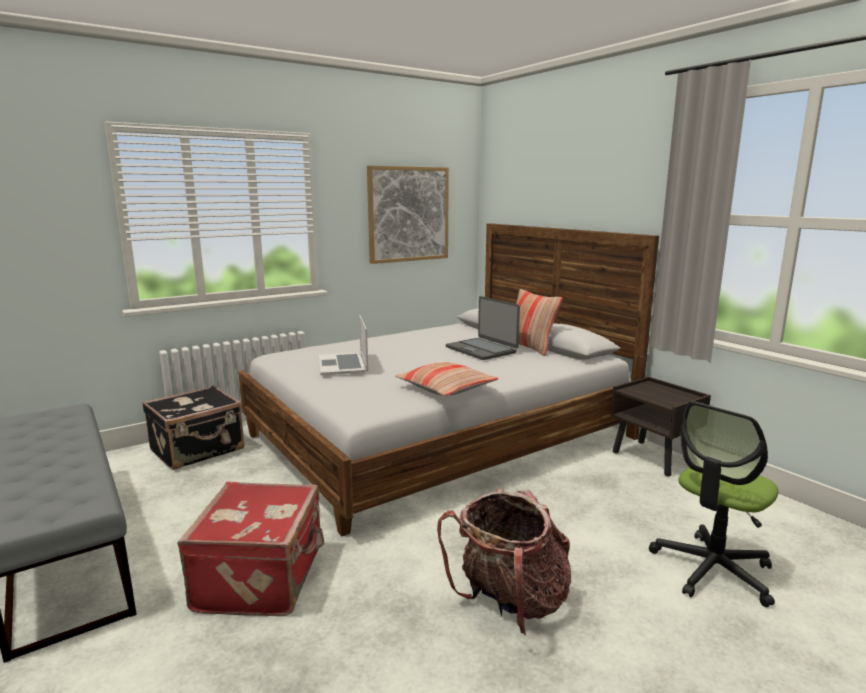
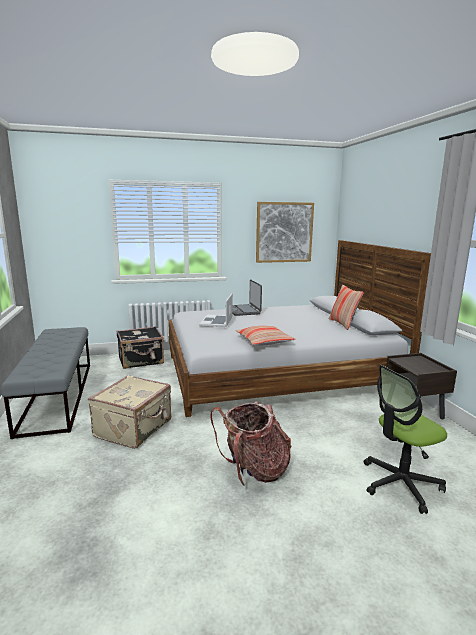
camera: 20 degrees right, 0 degrees up
red suitcase [177,482,324,616] -> beige suitcase [88,375,171,449]
laptop [446,296,520,360] -> laptop moved to [233,279,262,316]

